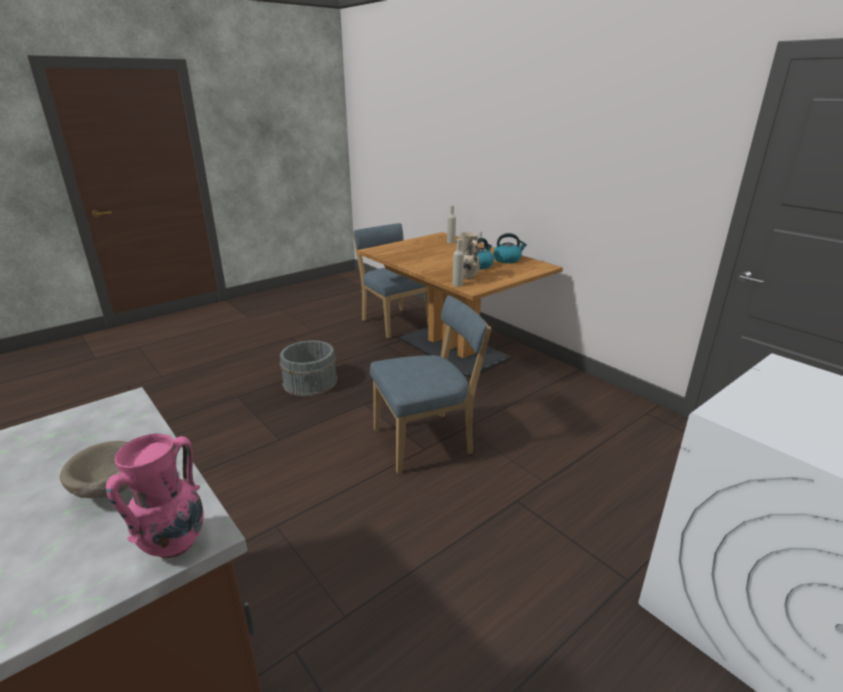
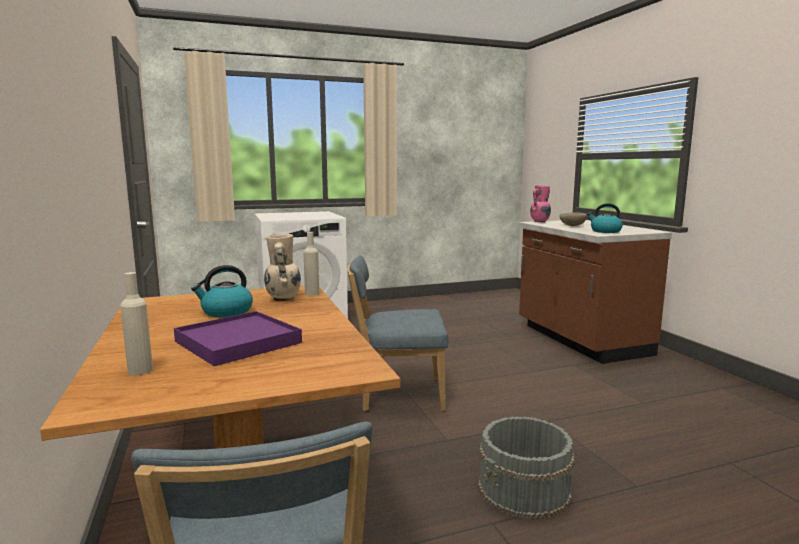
camera: 160 degrees left, 15 degrees down
kettle [493,233,527,263] -> kettle moved to [587,203,623,233]
none -> purple tray [174,311,302,366]

